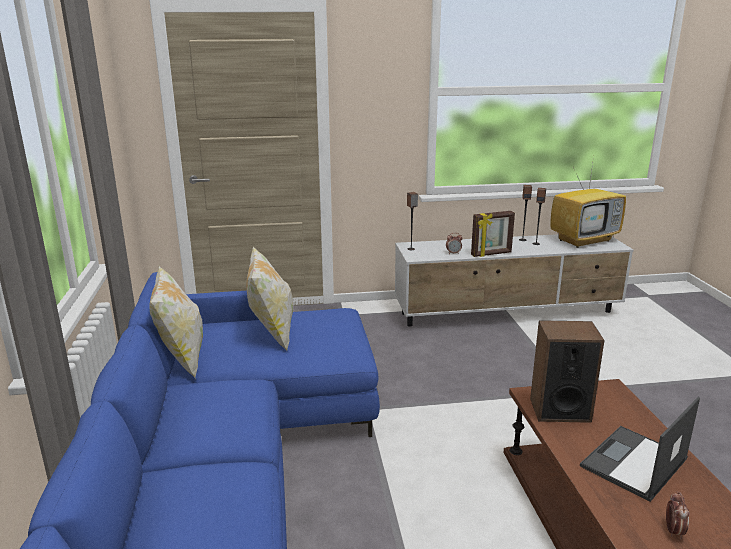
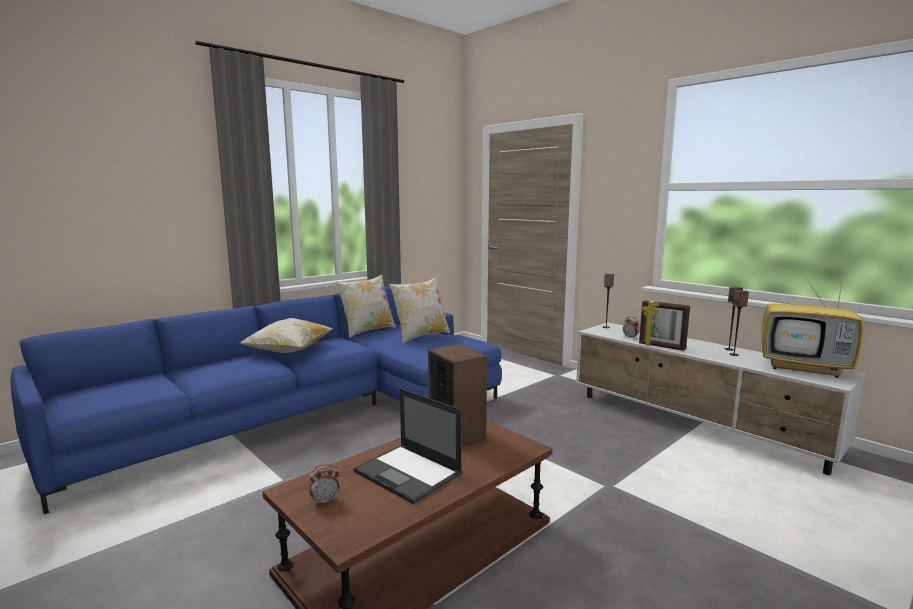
camera: 55 degrees right, 10 degrees down
laptop [580,397,700,502] -> laptop turned 150 degrees counterclockwise [354,388,462,504]
none -> pillow [240,318,332,353]

